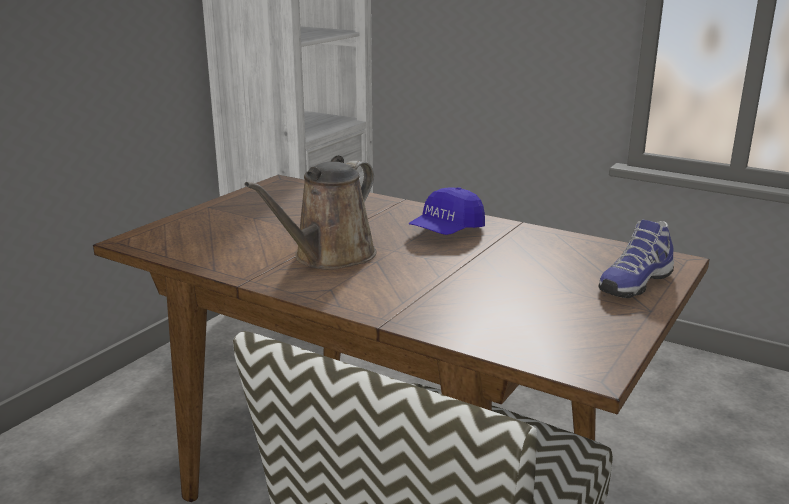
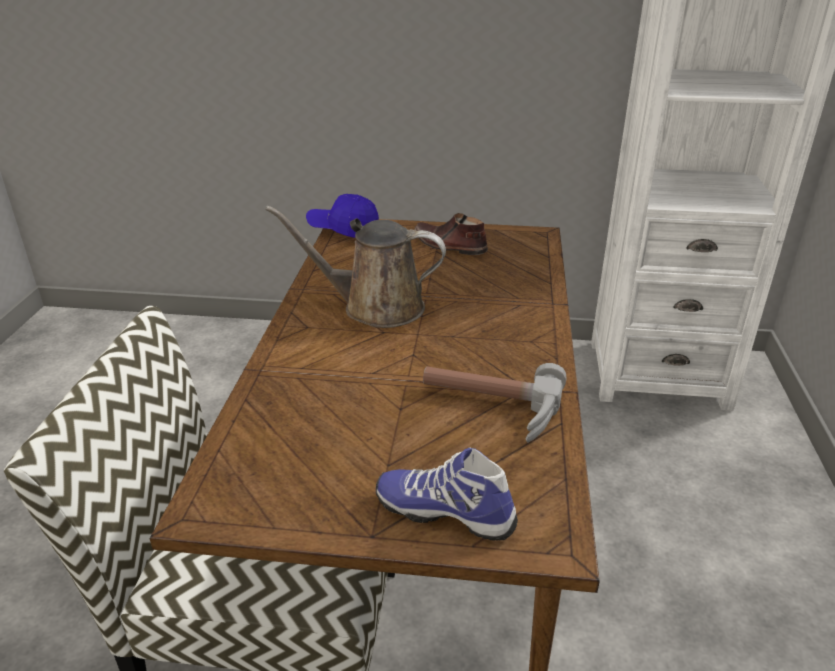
camera: 65 degrees right, 10 degrees up
blue cap [409,187,485,235] -> blue cap moved to [306,194,379,238]
none -> brown shoe [414,213,488,255]
none -> hammer [423,363,566,443]

